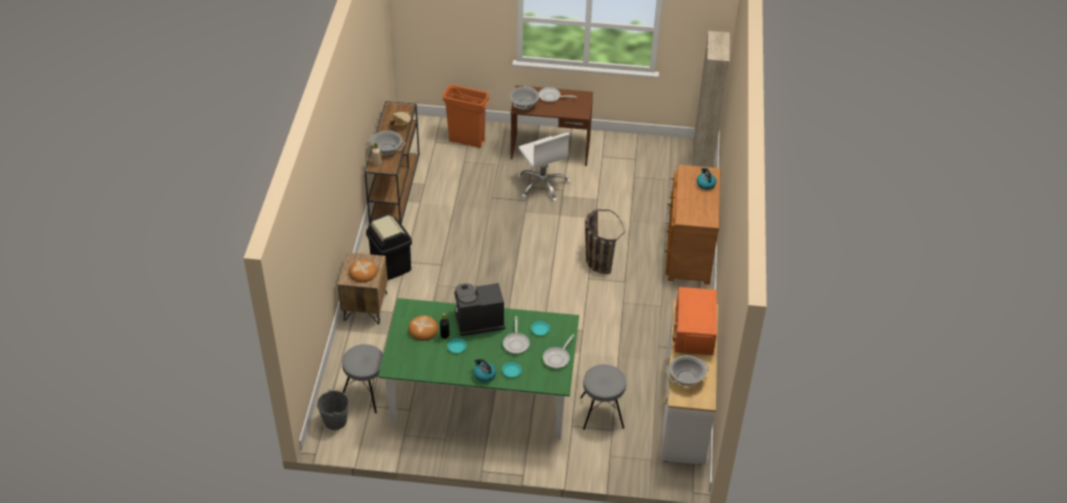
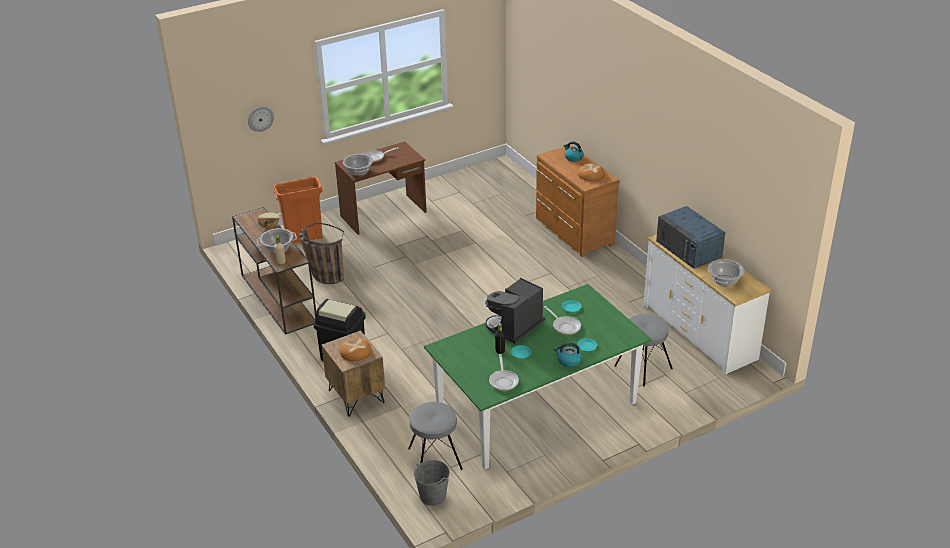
camera: 35 degrees left, 10 degrees down
bread [408,315,438,341] -> bread moved to [578,163,605,181]
white office chair [518,133,570,202] -> none
frying pan [543,334,574,369] -> frying pan moved to [489,354,519,391]
basket [585,209,625,274] -> basket moved to [299,223,344,284]
orange microwave [673,287,717,355] -> blue microwave [656,206,725,269]
beige cabinet [692,31,730,168] -> none
none -> wall clock [248,106,274,132]

